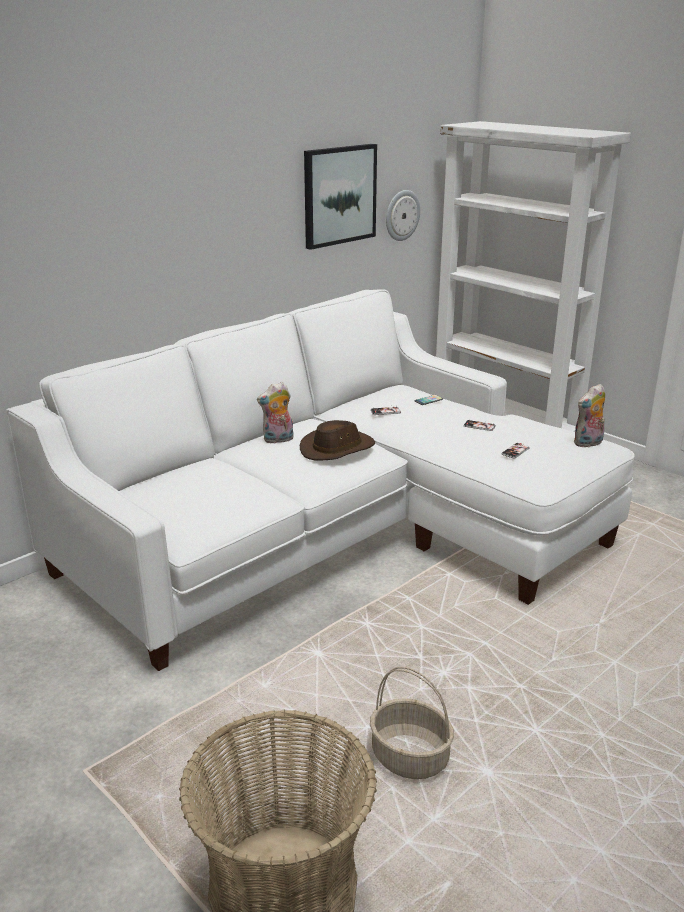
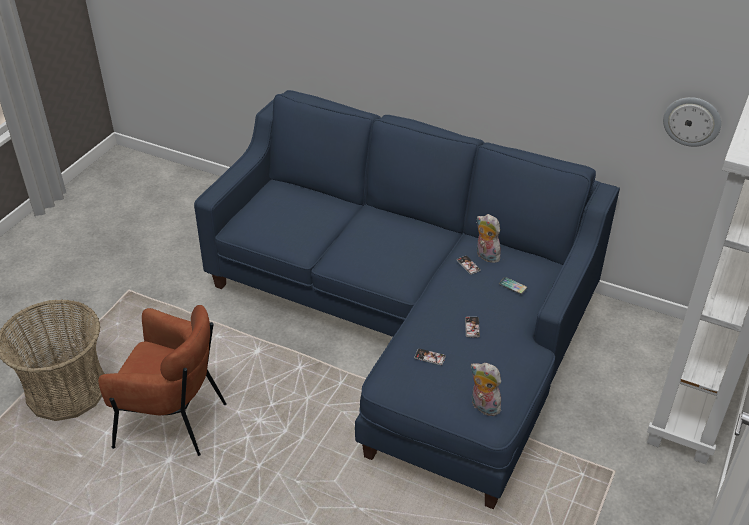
camera: 70 degrees right, 15 degrees up
white sofa [6,289,635,671] -> blue sofa [194,90,620,509]
plush toy [257,382,294,444] -> plush toy moved to [477,214,501,263]
brown hat [300,420,375,460] -> none
picture [304,144,377,250] -> none
basket [370,667,454,779] -> brown armchair [98,305,227,456]

